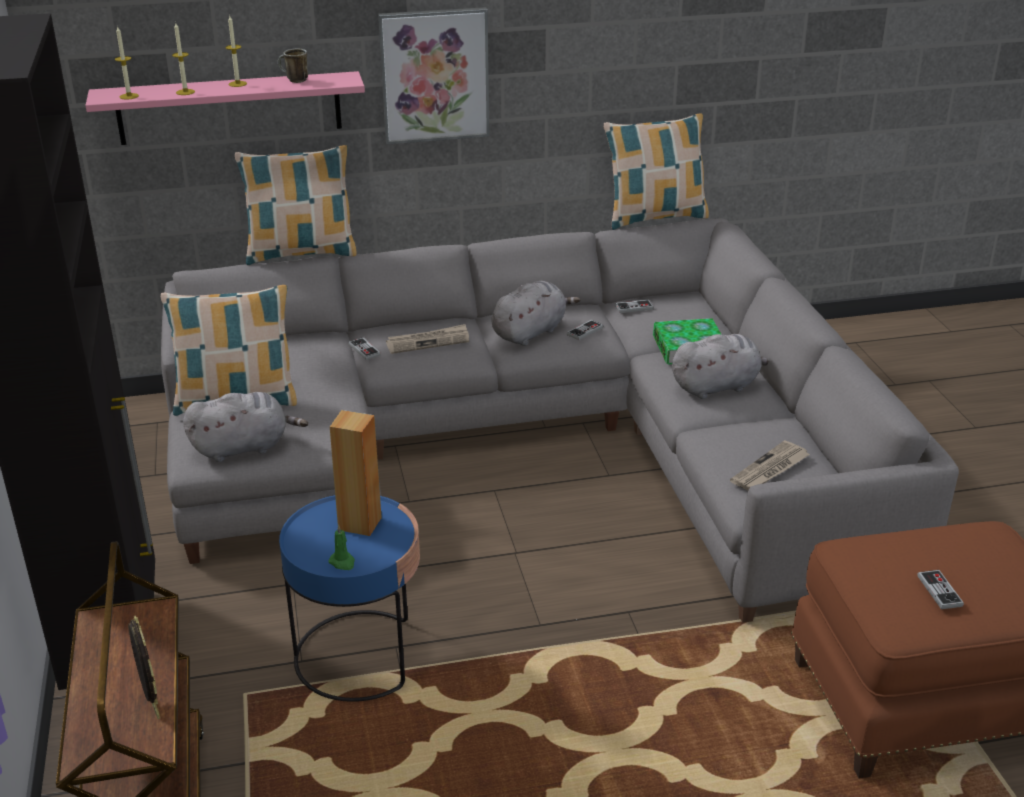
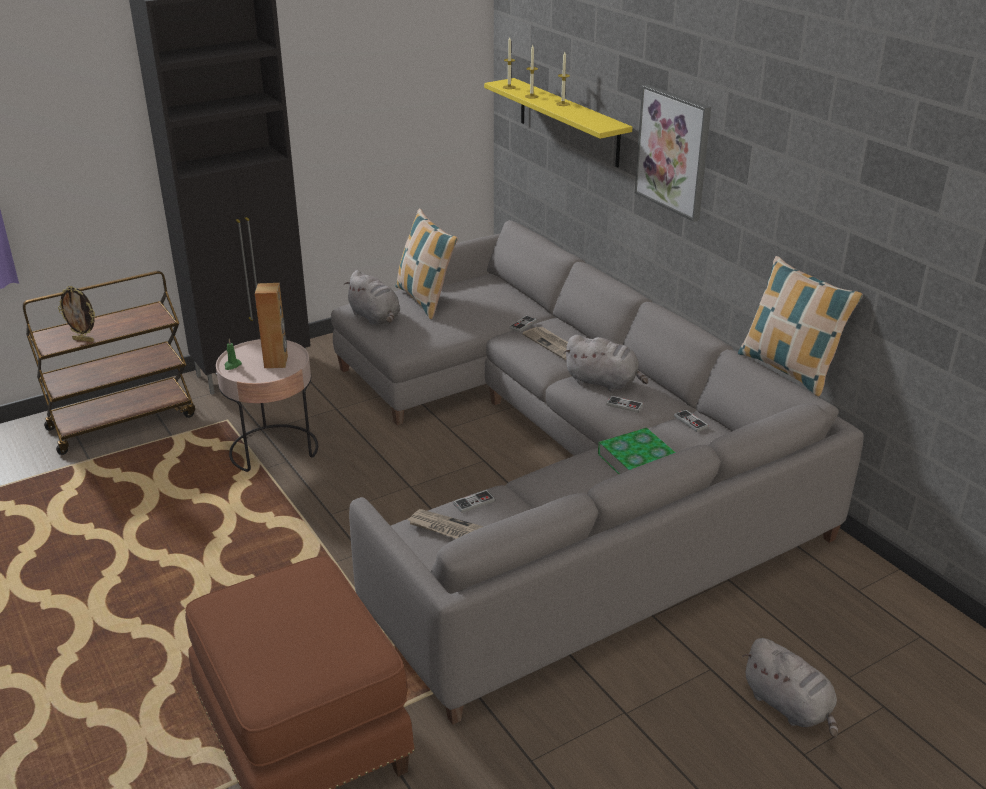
camera: 70 degrees right, 0 degrees up
pink shelf [85,71,365,145] -> yellow shelf [484,78,632,167]
picture frame [128,615,160,719] -> picture frame turned 60 degrees clockwise [58,286,95,342]
pillow [235,145,357,265] -> none
mug [278,49,308,83] -> none
blue side table [279,495,420,702] -> pink side table [216,339,318,472]
grey plush toy [672,334,768,399] -> grey plush toy moved to [742,638,838,738]
game controller [917,570,964,609] -> game controller moved to [453,490,495,513]

